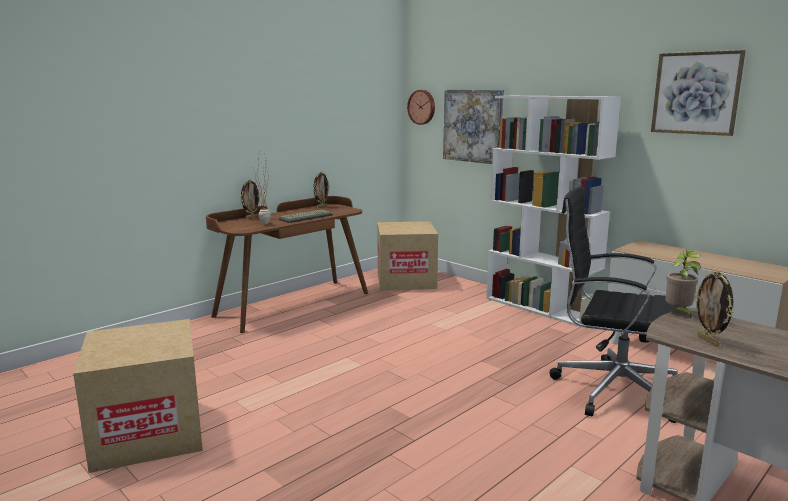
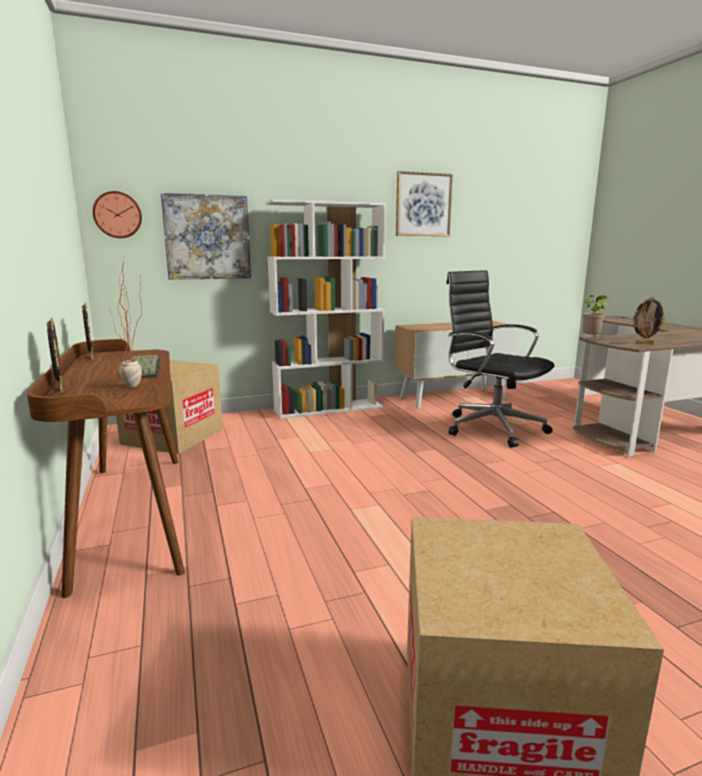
camera: 65 degrees left, 0 degrees up
black office chair [549,186,686,423] -> black office chair turned 90 degrees clockwise [446,270,554,448]

